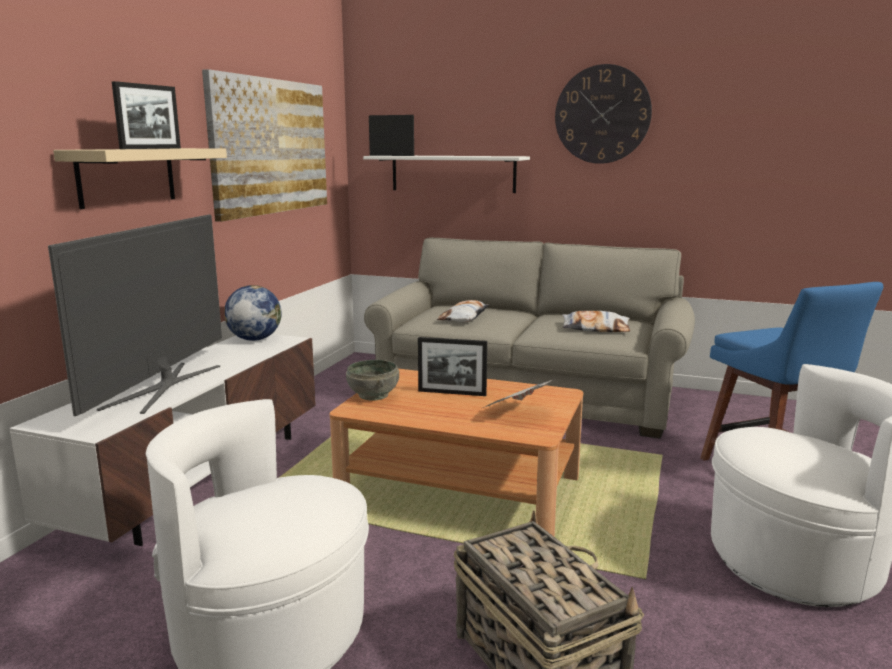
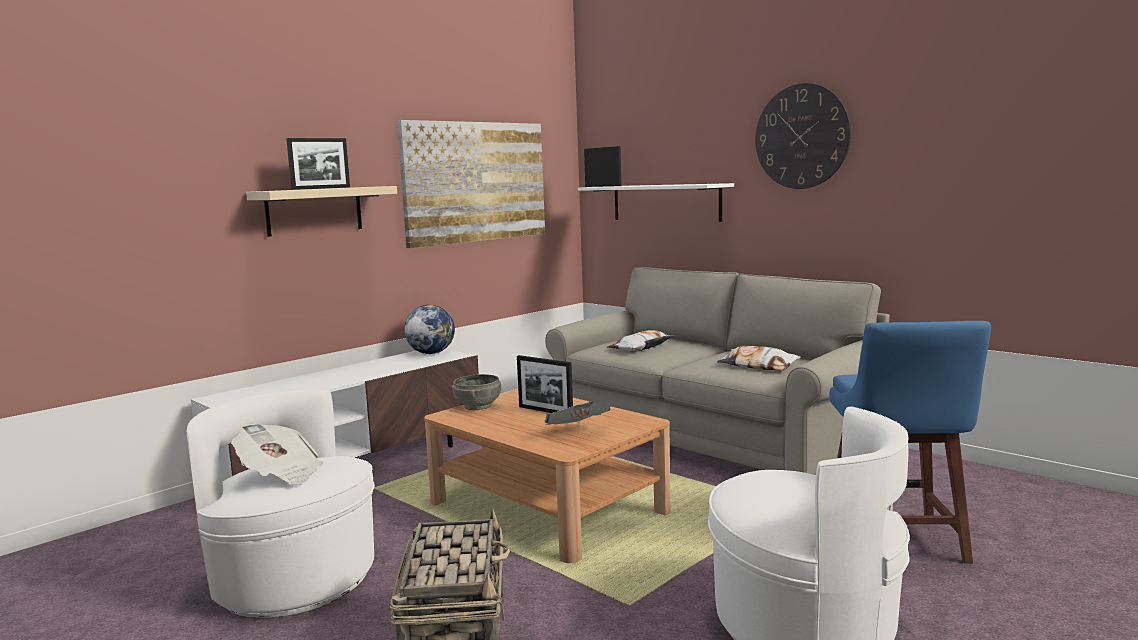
camera: 25 degrees right, 5 degrees down
television [48,214,222,416] -> none
none -> newspaper [231,423,323,485]

